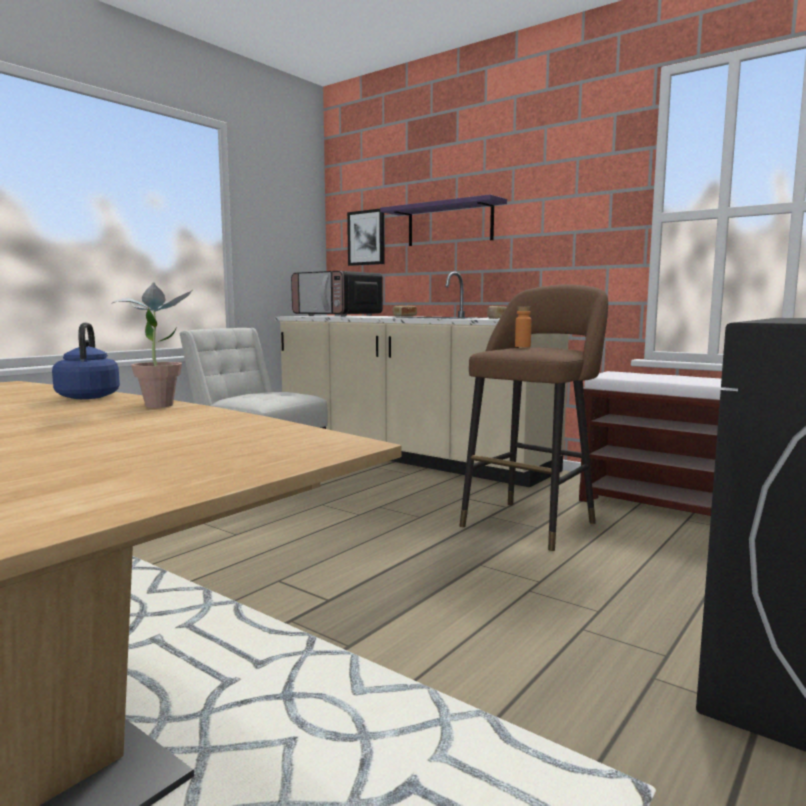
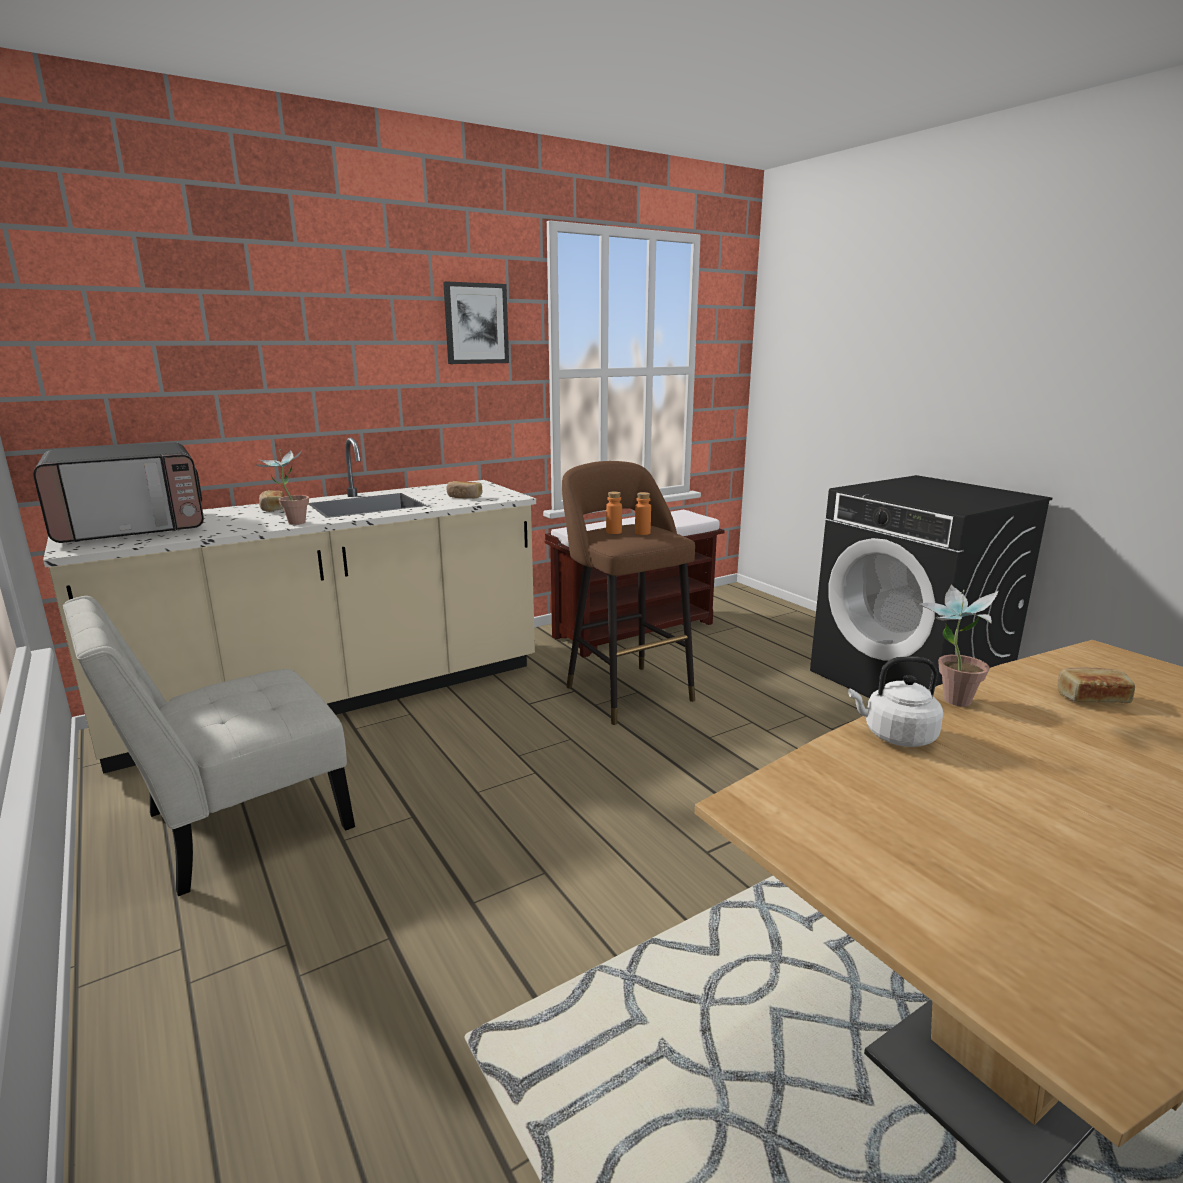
camera: 70 degrees left, 10 degrees up
blue kettle [52,323,120,399] -> white kettle [848,657,943,747]
picture [347,209,385,266] -> picture moved to [443,281,509,364]
purple shelf [380,194,507,246] -> none
none -> potted plant [255,449,309,525]
none -> orange bottle [635,492,651,535]
none -> bread [1057,667,1135,703]

